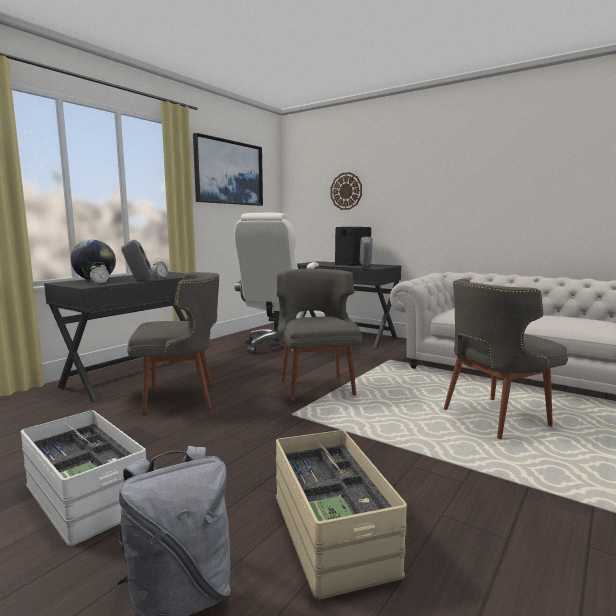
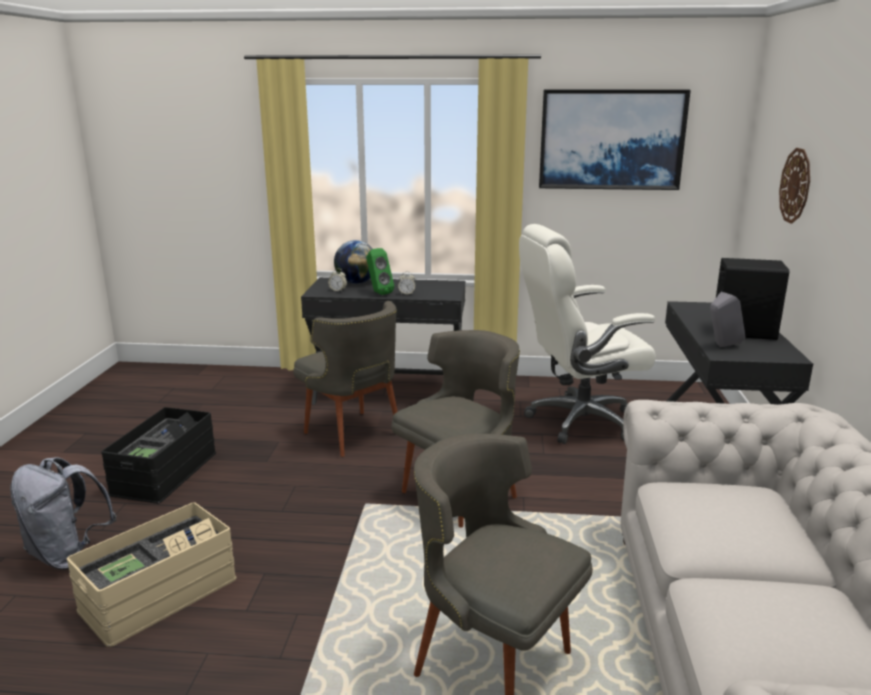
camera: 60 degrees right, 10 degrees up
white storage box [21,410,146,546] -> black storage box [101,407,216,504]
grey speaker [121,240,153,280] -> green speaker [366,248,394,295]

